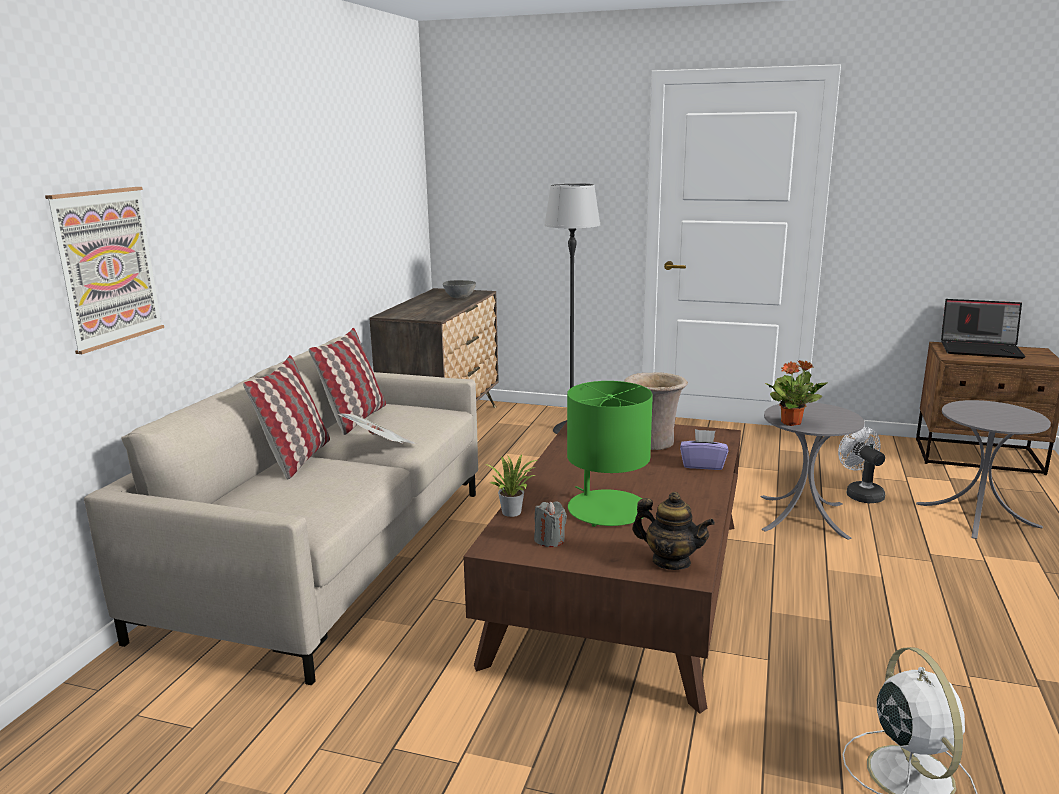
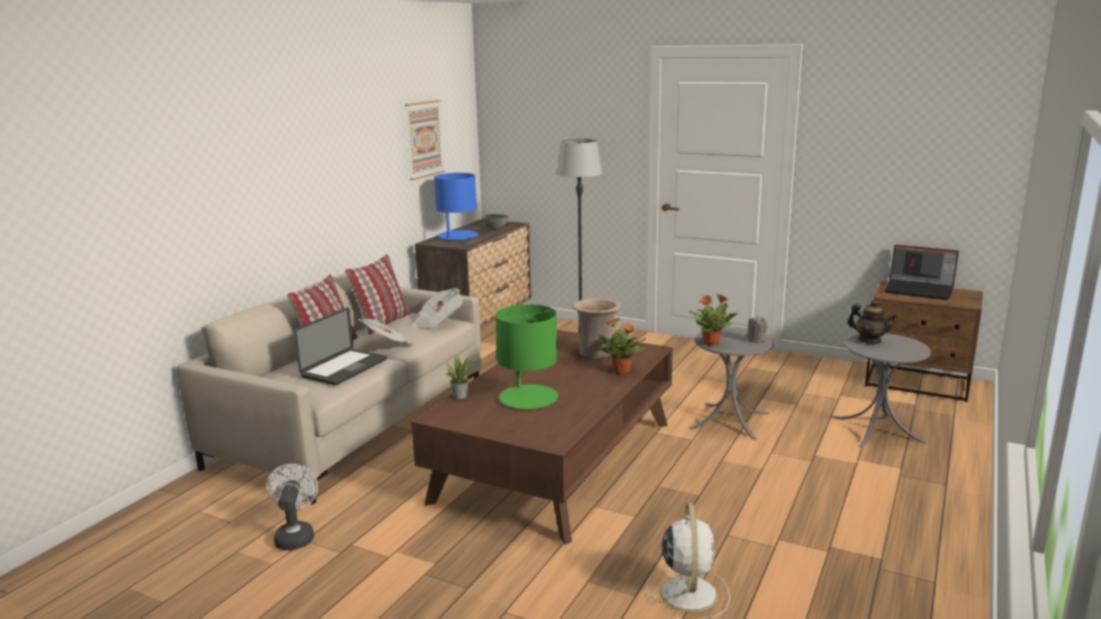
camera: 10 degrees right, 0 degrees up
picture [45,187,164,354] -> picture moved to [405,100,445,180]
grey candle [534,501,567,547] -> grey candle moved to [747,316,768,343]
teapot [632,492,715,570] -> teapot moved to [847,300,897,344]
purple tissue box [680,429,728,470] -> potted plant [597,317,646,374]
white fan [838,427,885,503] -> white fan moved to [266,464,318,550]
none -> laptop [294,307,387,386]
none -> newspaper [412,288,463,328]
none -> blue table lamp [434,173,478,241]

